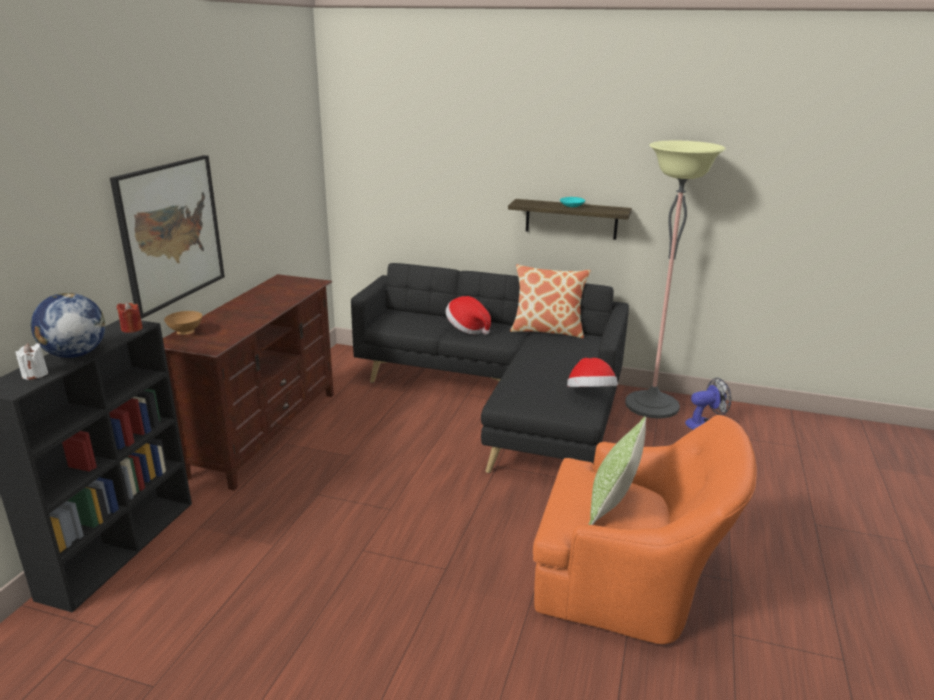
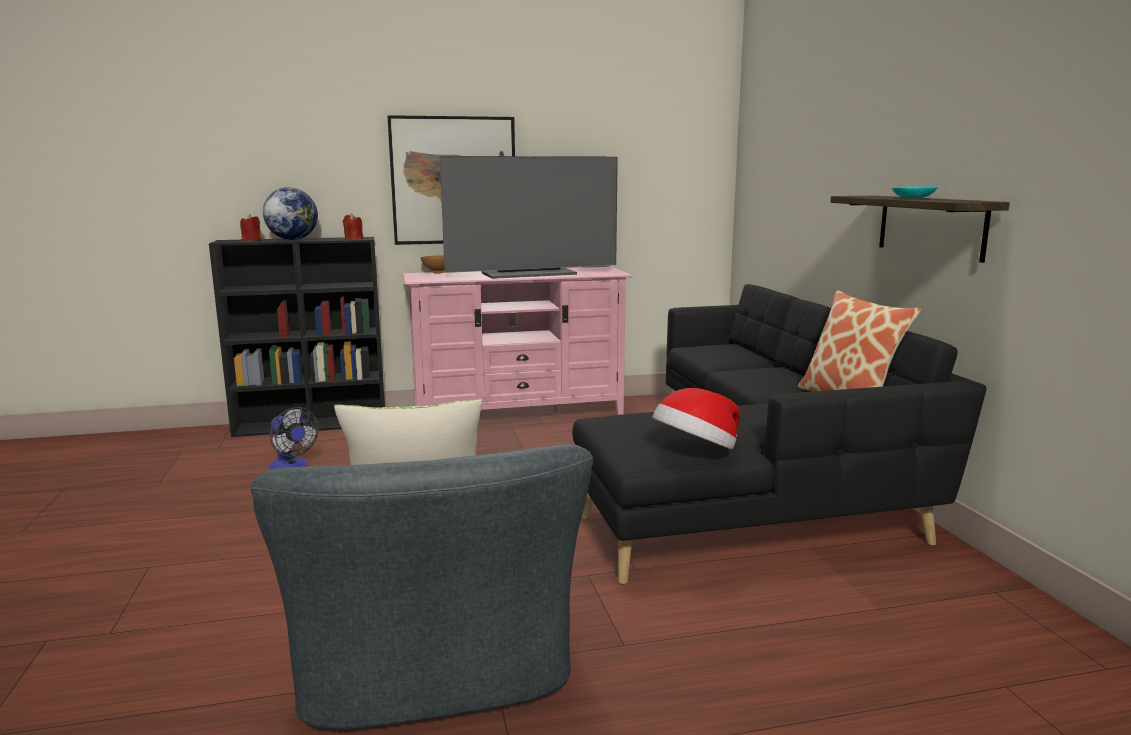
camera: 60 degrees right, 10 degrees down
white candle [16,343,48,380] -> red candle [240,214,261,241]
brown tv stand [163,274,334,491] -> pink tv stand [402,267,633,418]
hat [446,296,491,335] -> none
orange armchair [533,415,757,644] -> grey armchair [250,444,593,730]
floor lamp [625,140,726,419] -> none
fan [685,378,731,430] -> fan moved to [269,407,318,469]
none -> television [440,156,618,279]

